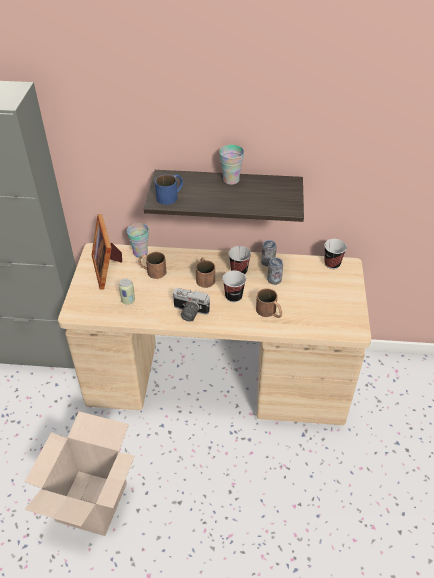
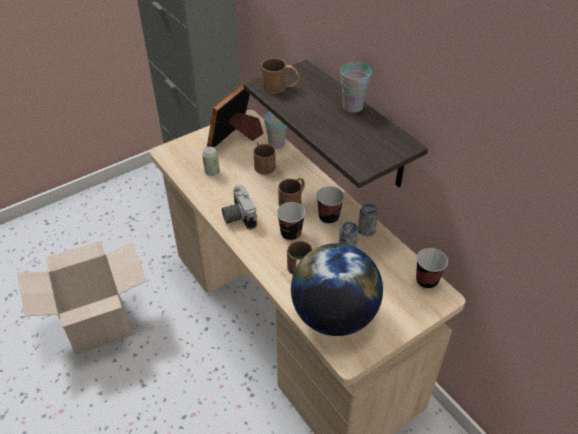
camera: 50 degrees right, 0 degrees up
blue mug [155,174,183,205] -> brown mug [261,58,300,94]
none -> globe [291,243,383,336]

